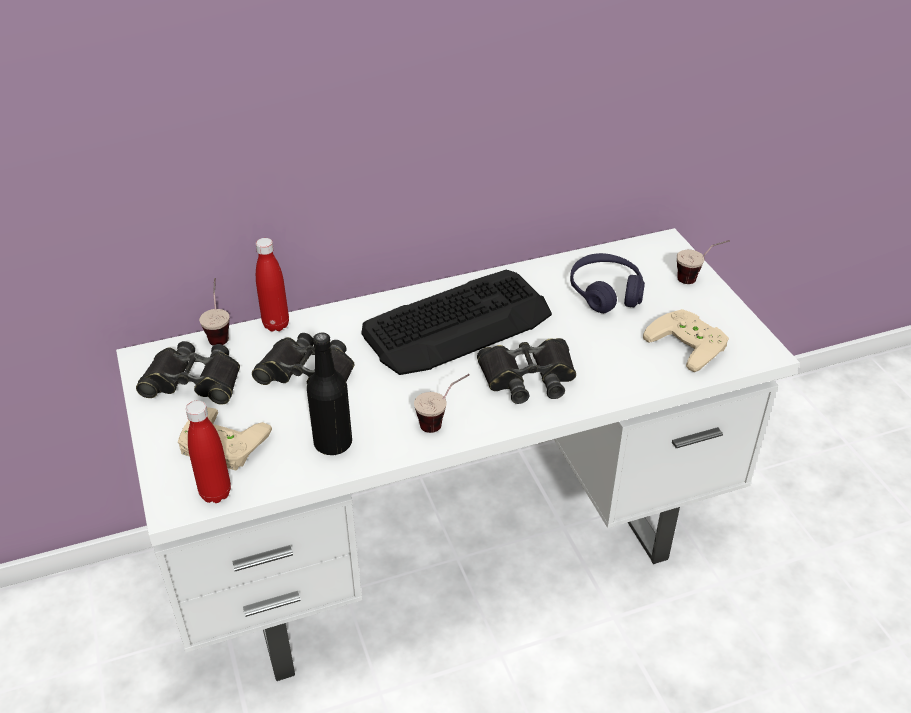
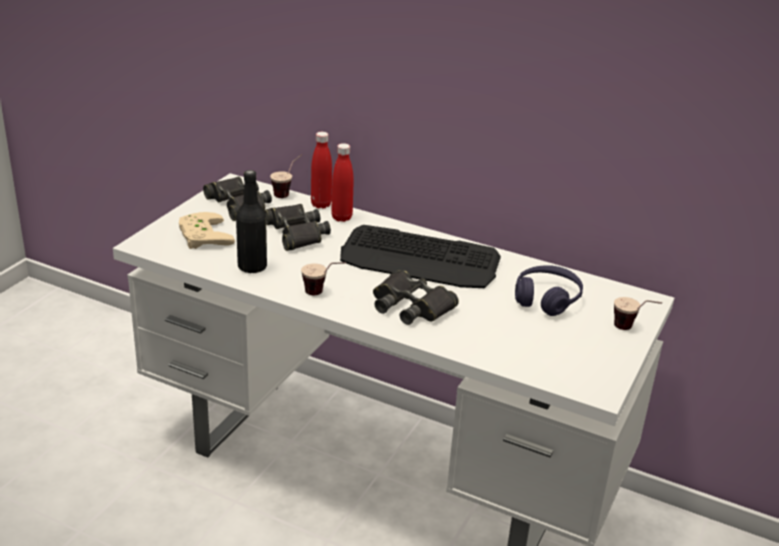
camera: 45 degrees right, 10 degrees down
red bottle [186,401,231,503] -> red bottle moved to [331,143,354,222]
beige game controller [643,309,729,372] -> none

